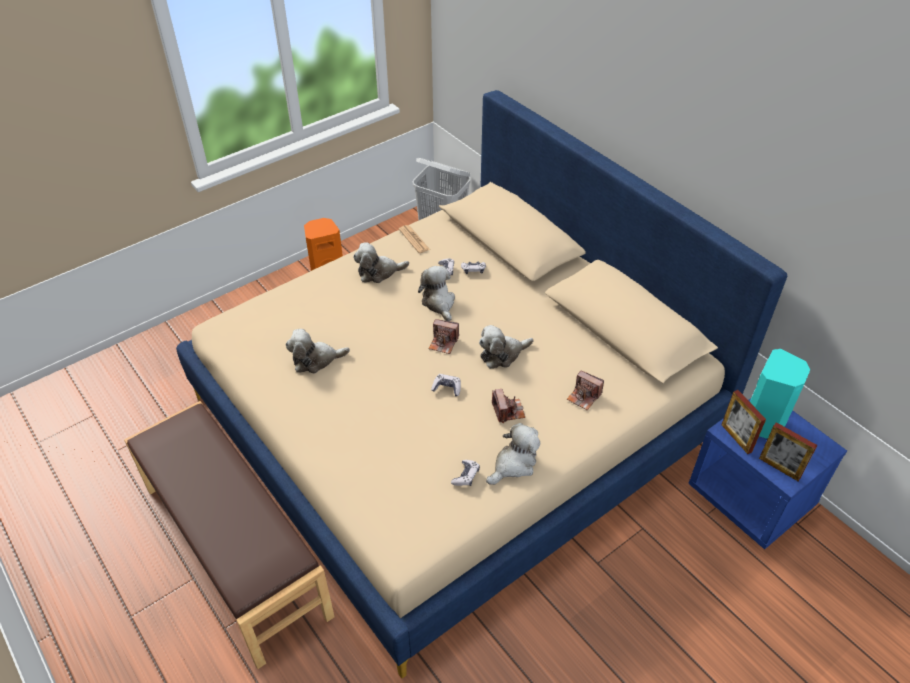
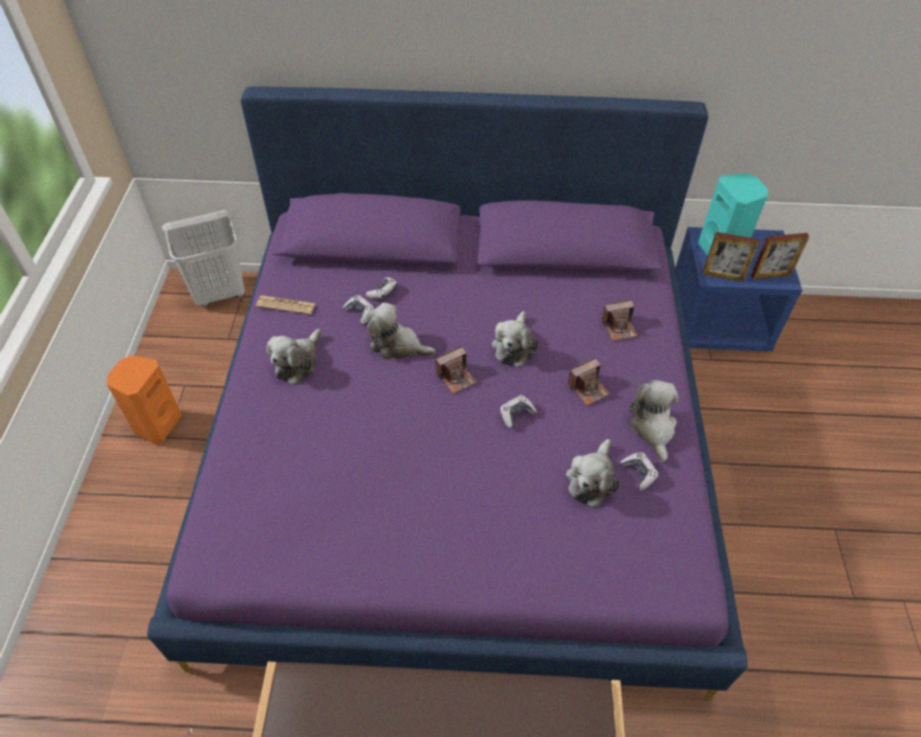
camera: 50 degrees left, 5 degrees up
beige bed [176,90,787,678] -> purple bed [147,86,748,700]
plush toy [286,329,350,373] -> plush toy moved to [566,439,620,508]
camera [492,389,525,423] -> camera turned 120 degrees clockwise [568,357,610,405]

